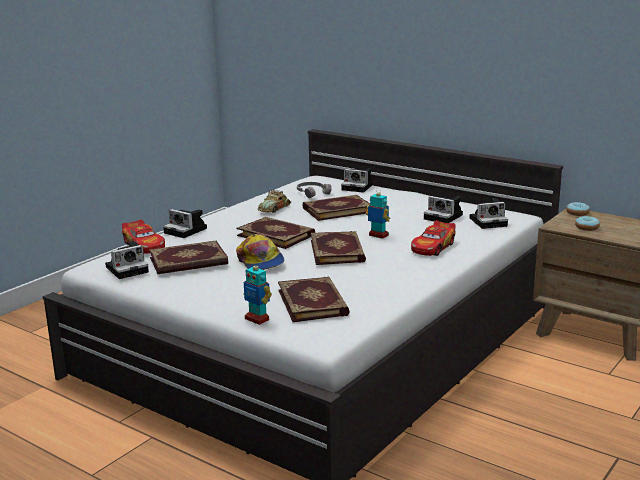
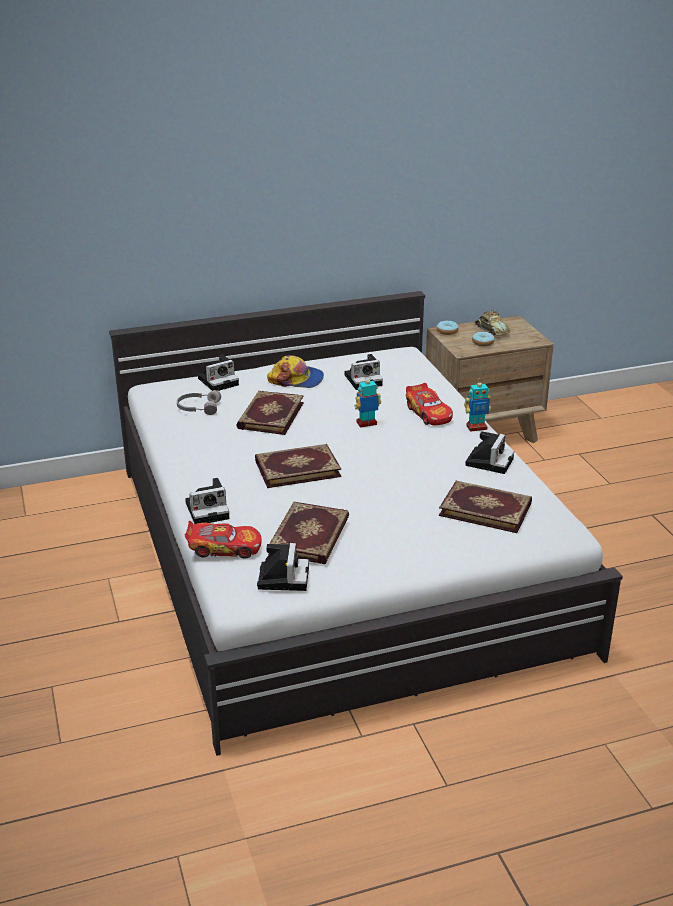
camera: 55 degrees left, 10 degrees up
cap [236,234,284,270] -> cap moved to [267,355,324,388]
toy robot [243,260,272,325] -> toy robot moved to [464,378,491,432]
toy car [258,190,291,213] -> toy car moved to [474,310,510,336]
book [311,231,366,265] -> none
camera [470,198,508,229] -> camera moved to [465,431,514,474]

